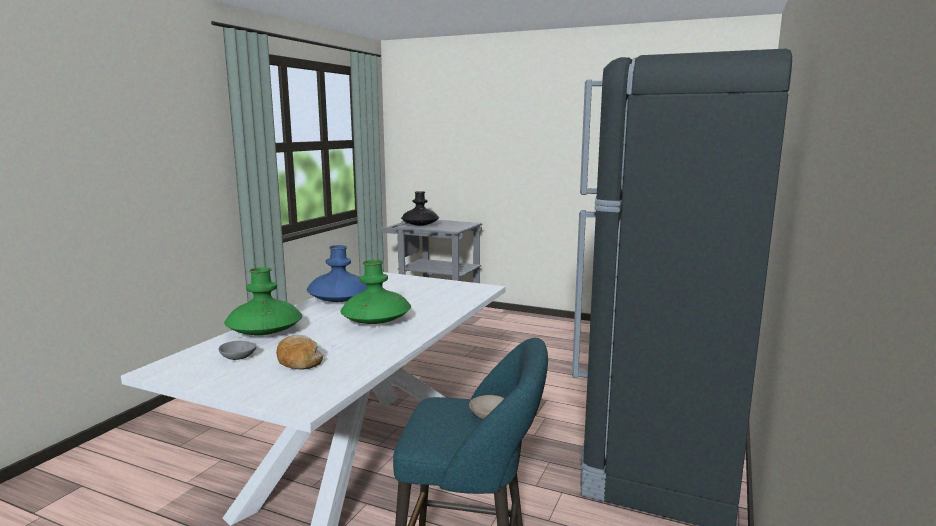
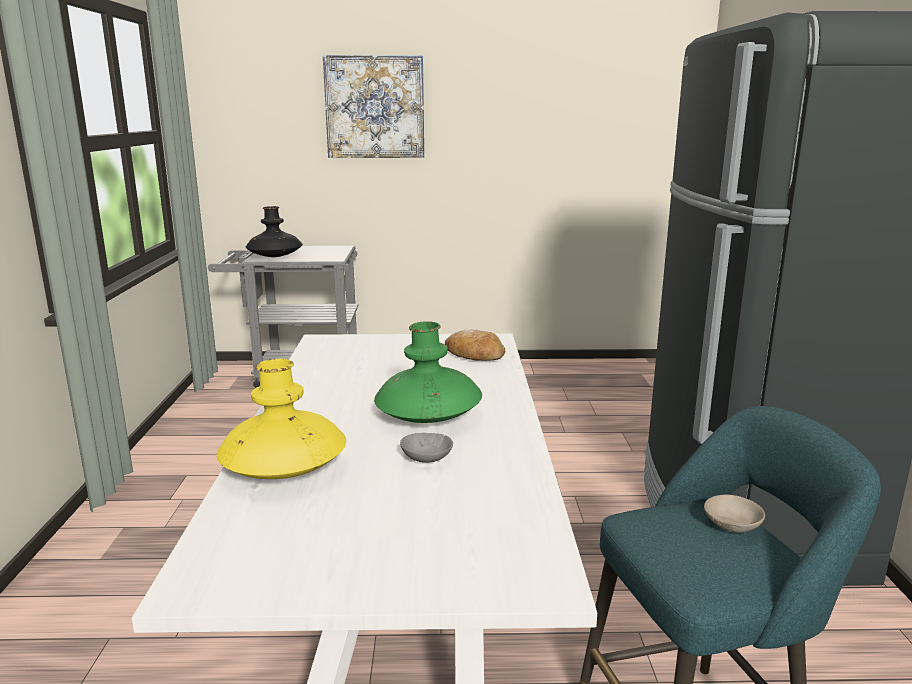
camera: 25 degrees left, 5 degrees up
grey bowl [218,341,257,360] -> grey bowl moved to [400,433,453,463]
green vase [224,267,302,335] -> yellow vase [217,359,346,479]
bread [276,335,323,369] -> bread moved to [445,329,505,361]
blue vase [307,245,367,302] -> none
none -> picture [323,55,424,158]

